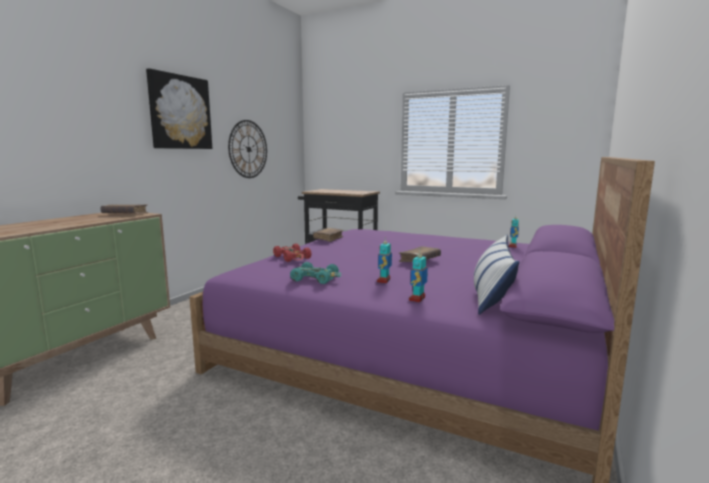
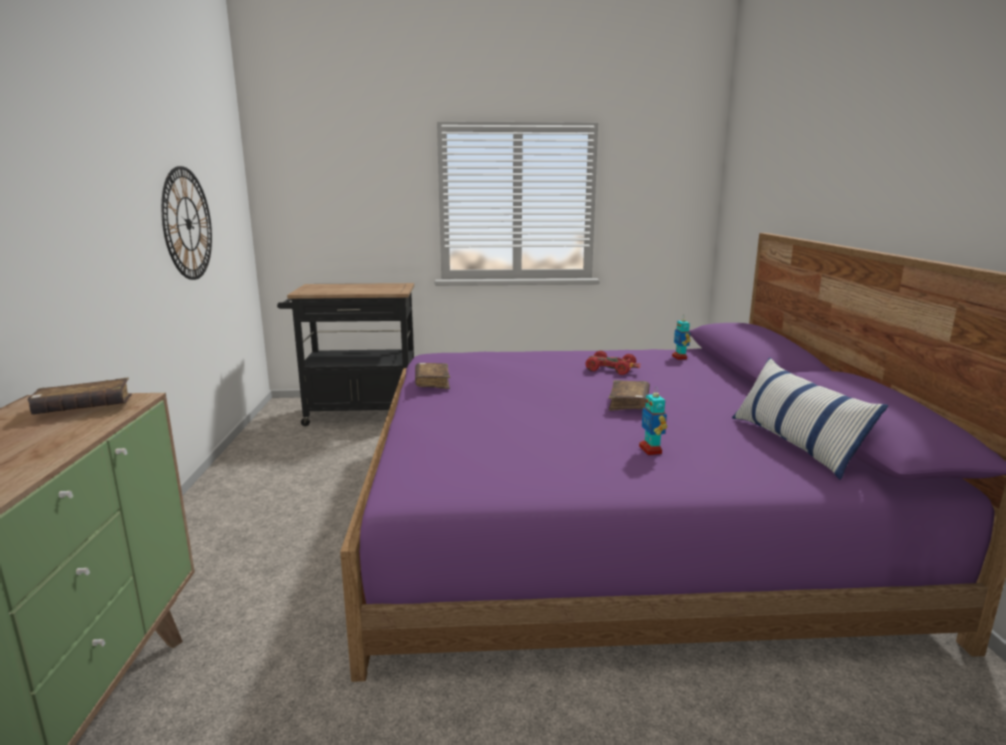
camera: 30 degrees left, 5 degrees up
picture [146,68,212,149] -> none
red toy car [273,244,311,262] -> red toy car moved to [586,351,641,375]
turquoise toy car [290,262,342,284] -> none
toy robot [409,253,428,302] -> none

